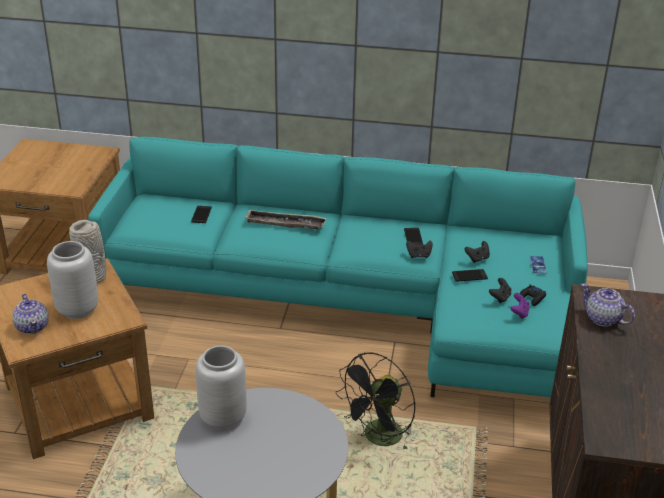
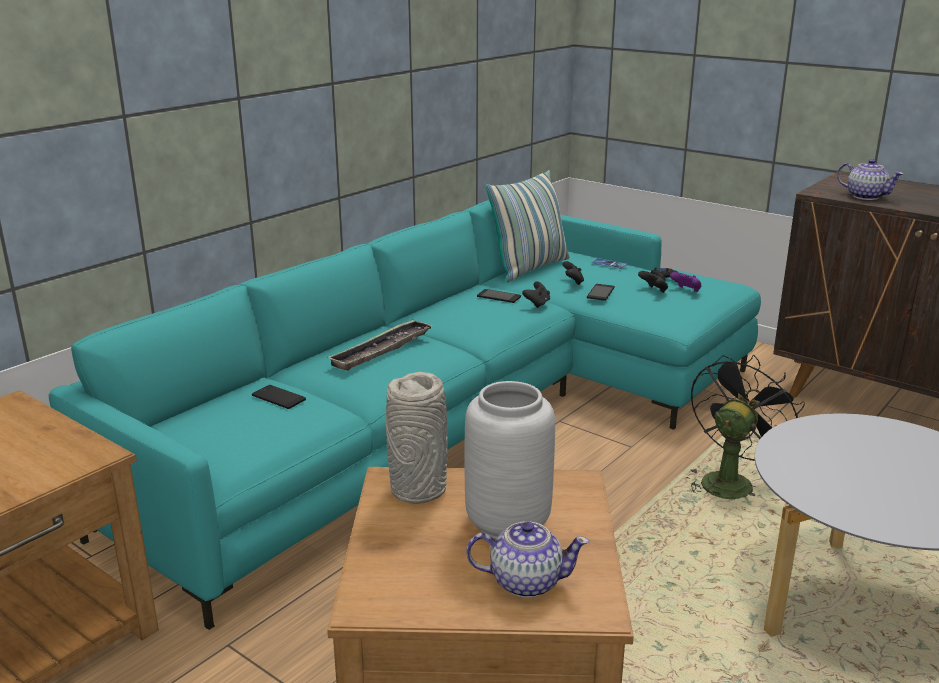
camera: 60 degrees left, 10 degrees down
grey vase [196,345,247,429] -> none
black fan [336,352,416,450] -> black fan turned 120 degrees counterclockwise [686,355,805,499]
teapot [581,283,635,327] -> teapot turned 120 degrees counterclockwise [837,159,904,200]
none -> pillow [485,170,570,282]

